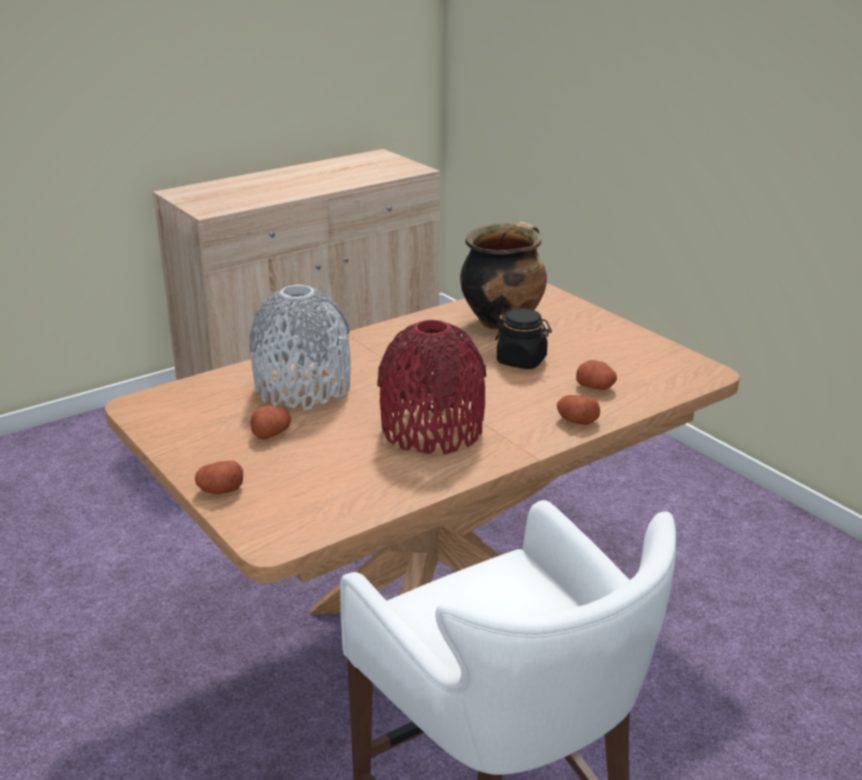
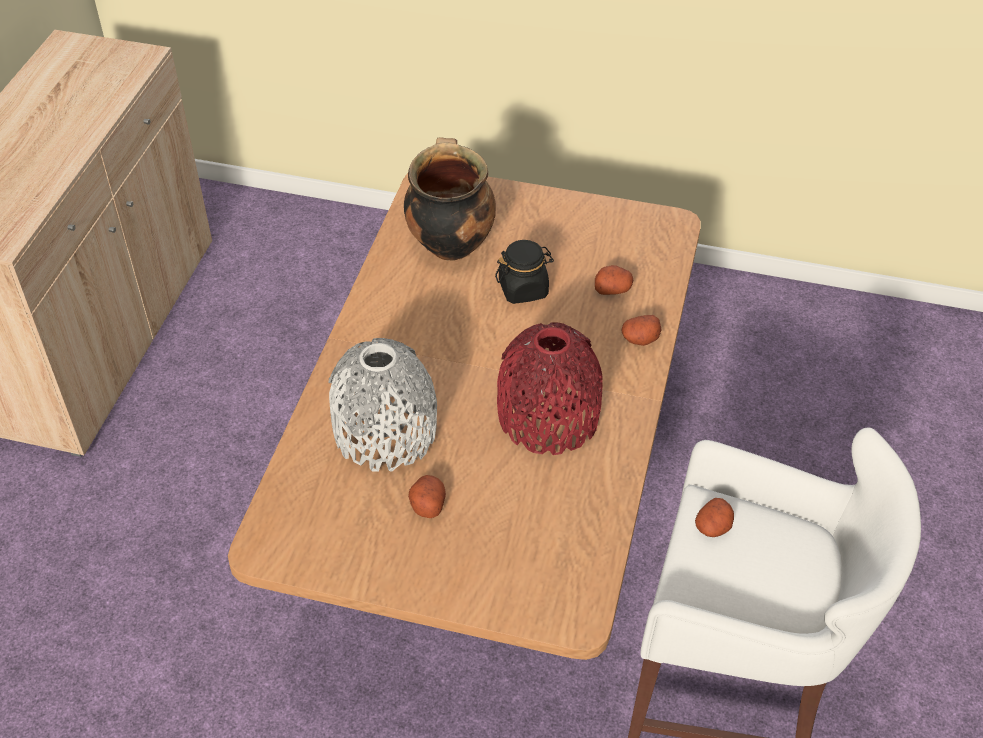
camera: 40 degrees left, 20 degrees up
potato [195,461,243,494] -> potato moved to [695,498,734,537]

